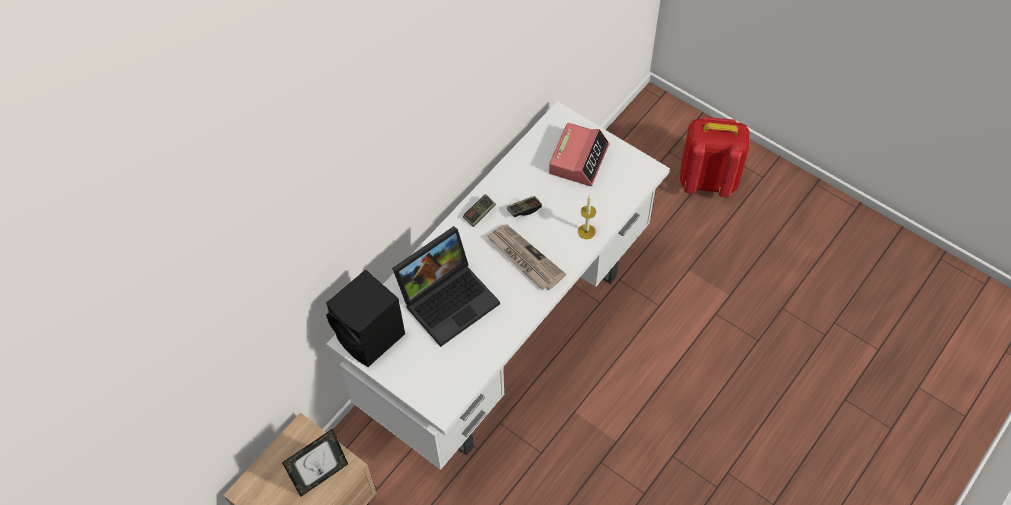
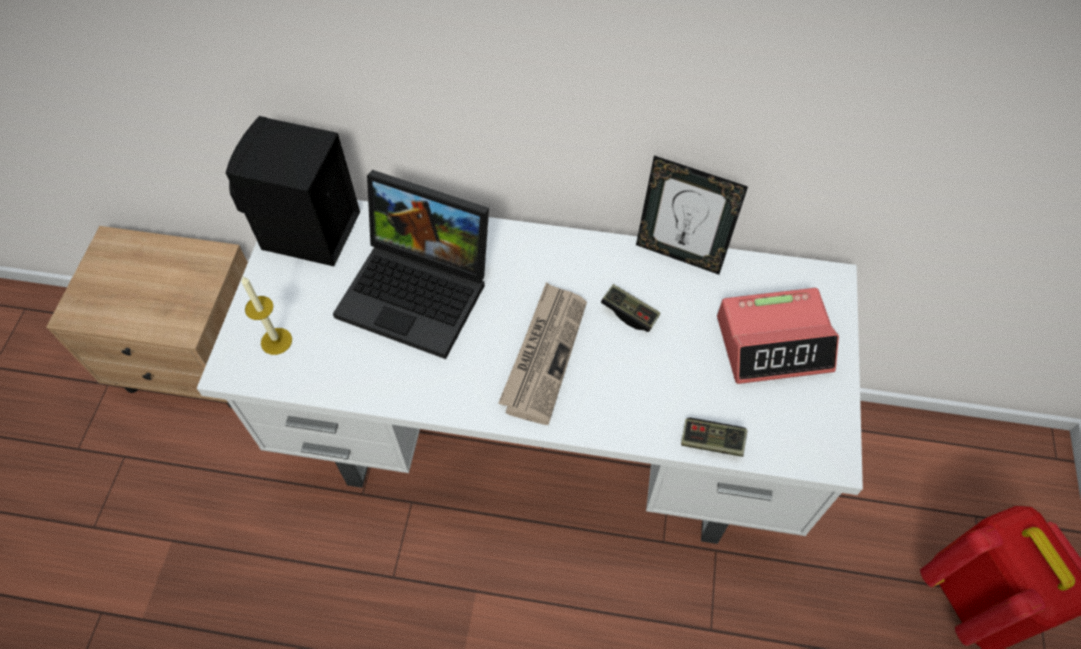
camera: 60 degrees right, 0 degrees up
picture frame [282,429,348,497] -> picture frame moved to [636,156,748,275]
game controller [463,194,496,227] -> game controller moved to [681,418,747,457]
candle [578,195,596,239] -> candle moved to [241,276,292,355]

